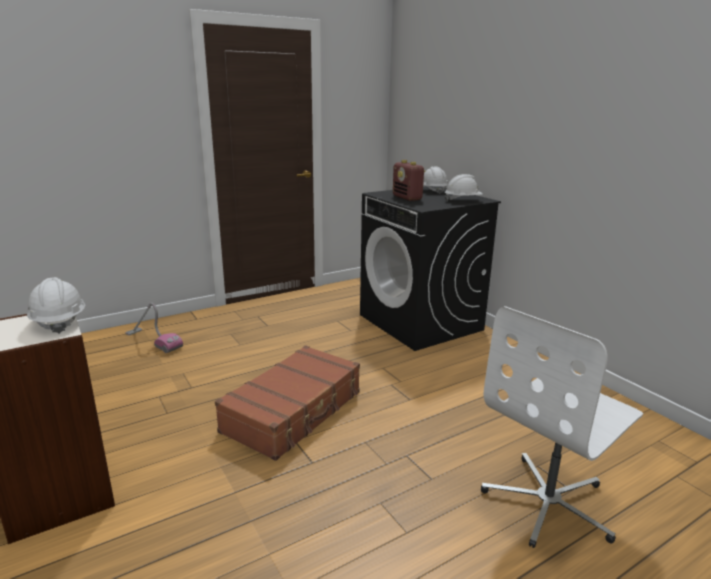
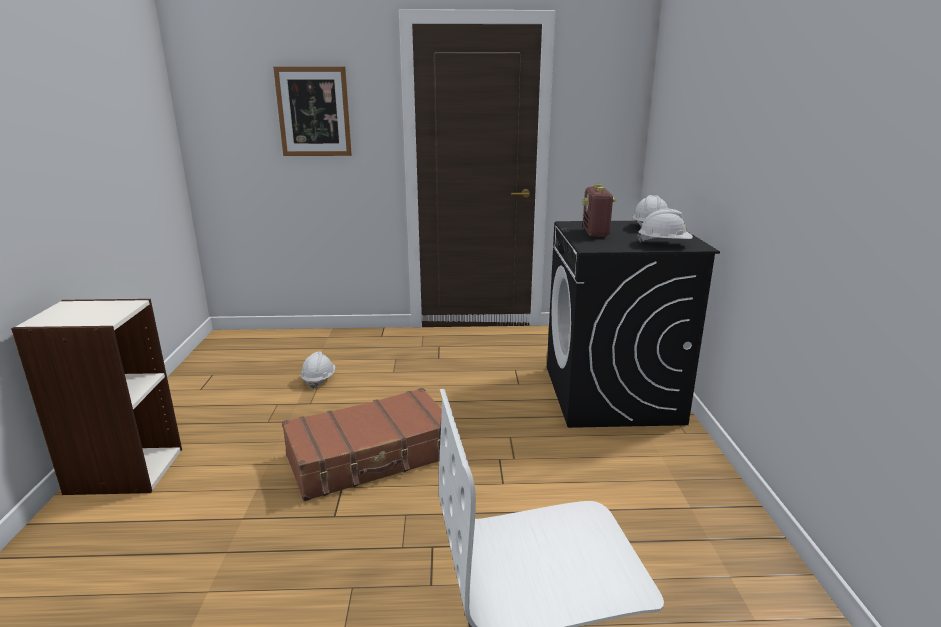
camera: 30 degrees right, 0 degrees up
white hard hat [27,277,85,334] -> white hard hat moved to [301,352,335,389]
vacuum cleaner [125,303,183,353] -> none
none -> picture [273,66,352,156]

